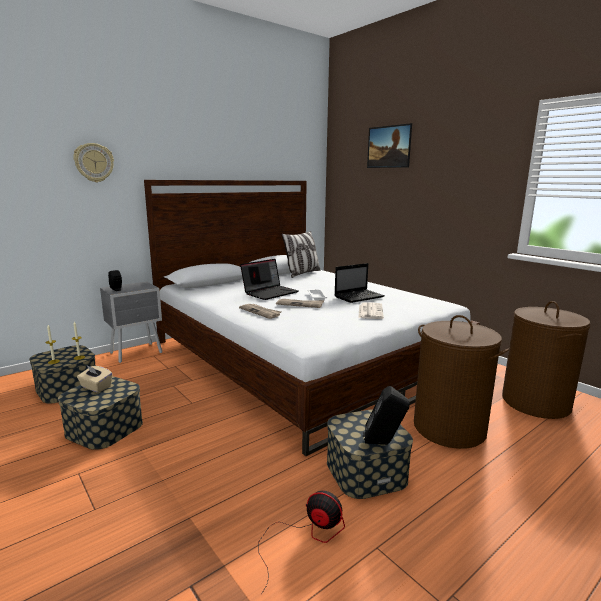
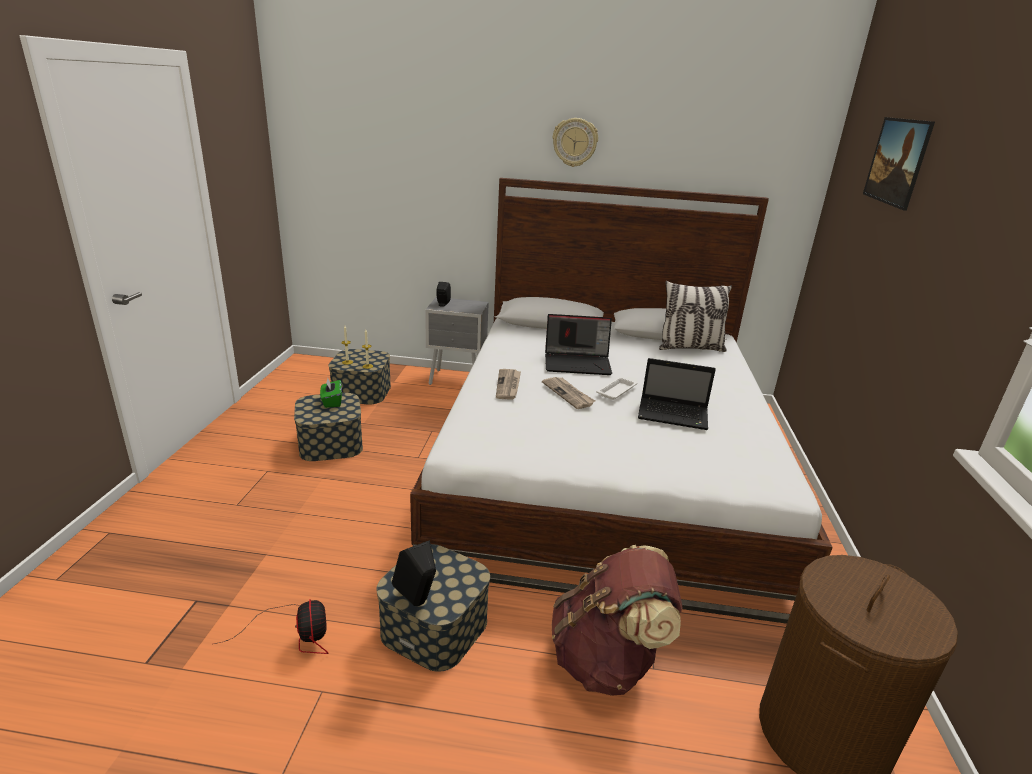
camera: 45 degrees right, 10 degrees up
wall clock [73,143,114,182] -> wall clock moved to [553,118,598,167]
beige tissue box [77,366,112,393] -> green tissue box [320,377,342,408]
newspaper [359,302,384,319] -> none
brown laundry basket [414,315,509,449] -> brown backpack [552,545,683,695]

